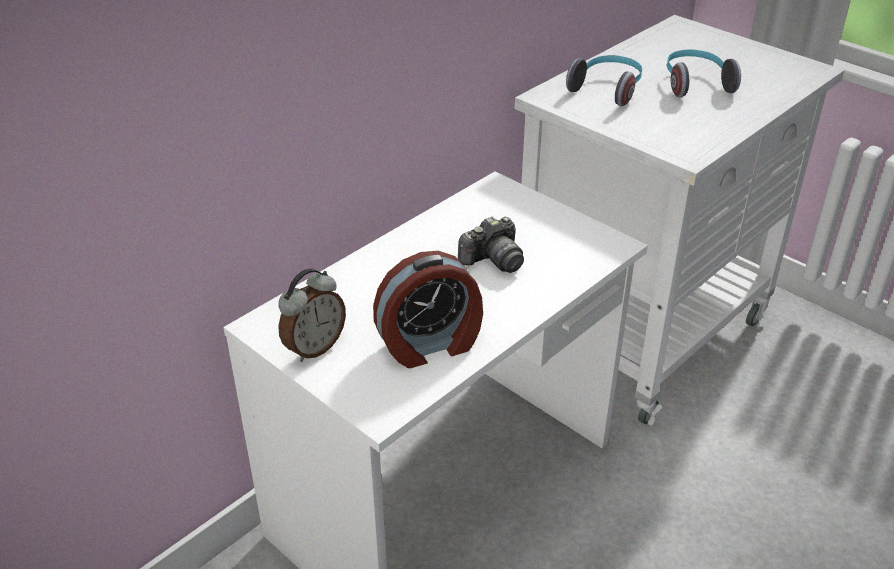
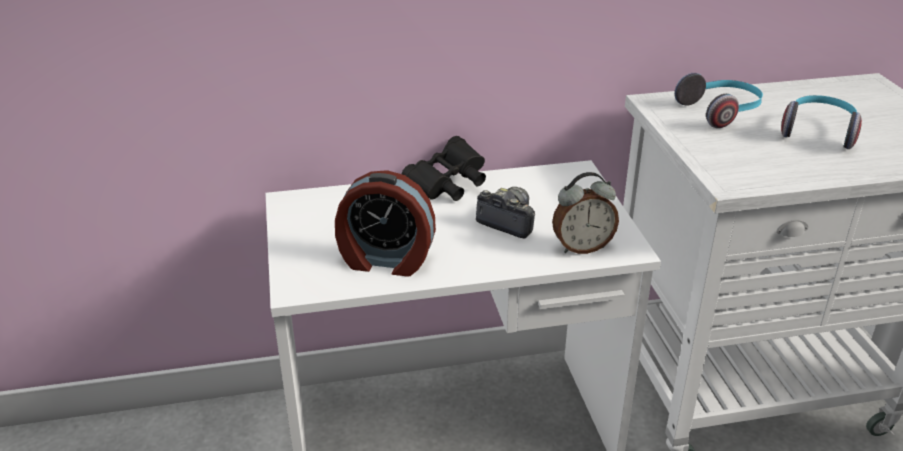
camera: 35 degrees right, 5 degrees down
alarm clock [278,268,346,362] -> alarm clock moved to [552,172,619,254]
camera [458,216,524,273] -> camera turned 150 degrees counterclockwise [476,187,535,239]
none -> black binoculars [402,136,486,201]

